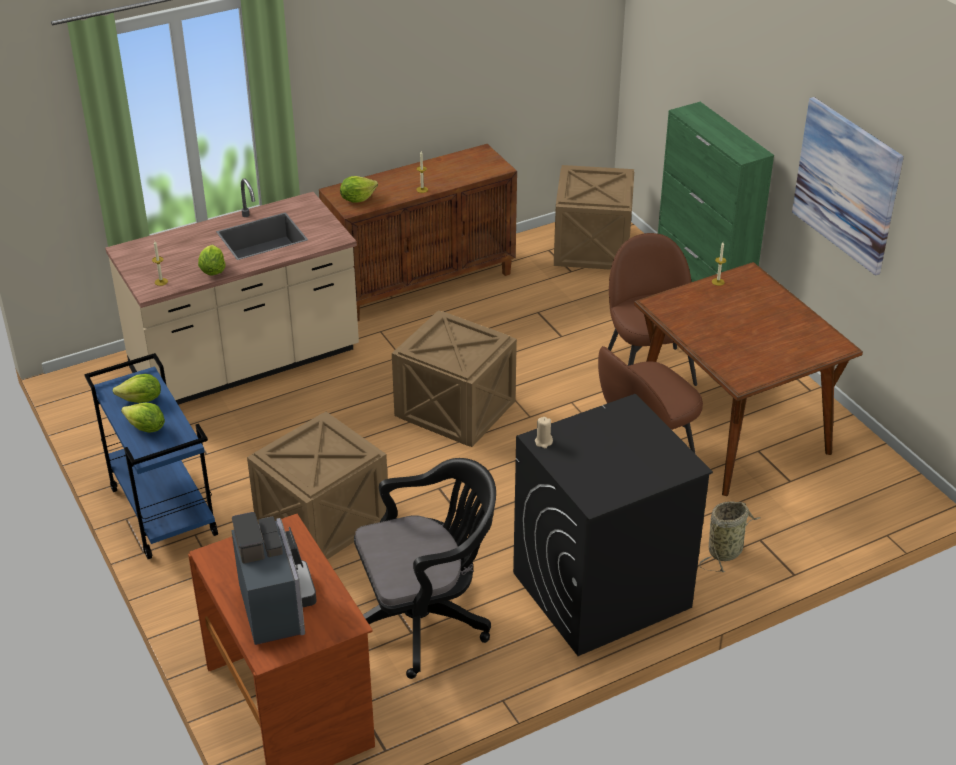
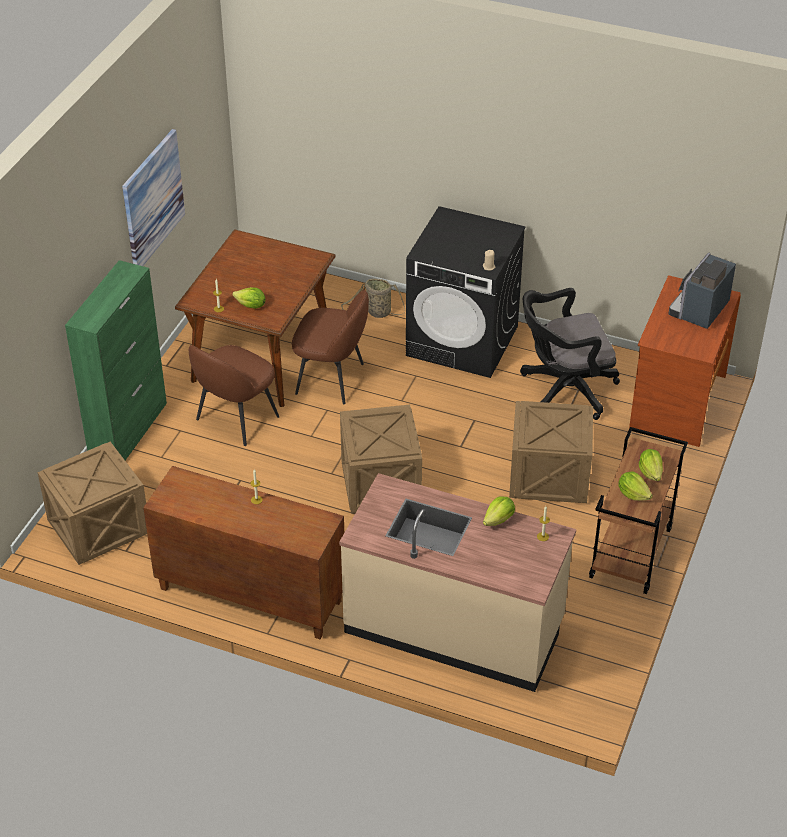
camera: 130 degrees left, 5 degrees up
blue cart [84,353,218,559] -> brown cart [589,427,688,594]
lettuce [340,176,378,203] -> lettuce moved to [232,287,266,309]
black office chair [354,458,496,679] -> black office chair turned 45 degrees counterclockwise [520,288,620,420]

